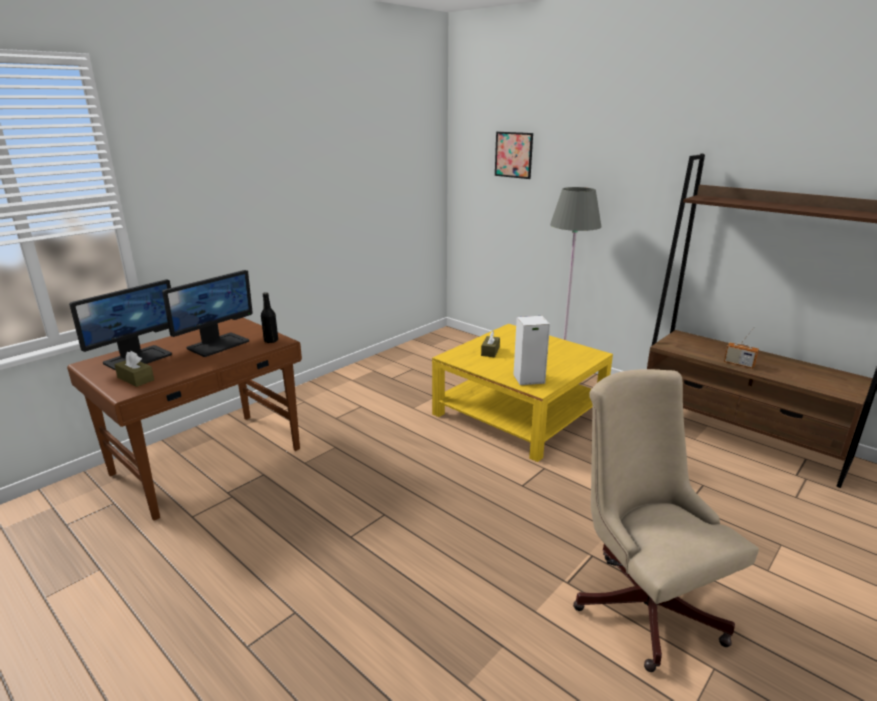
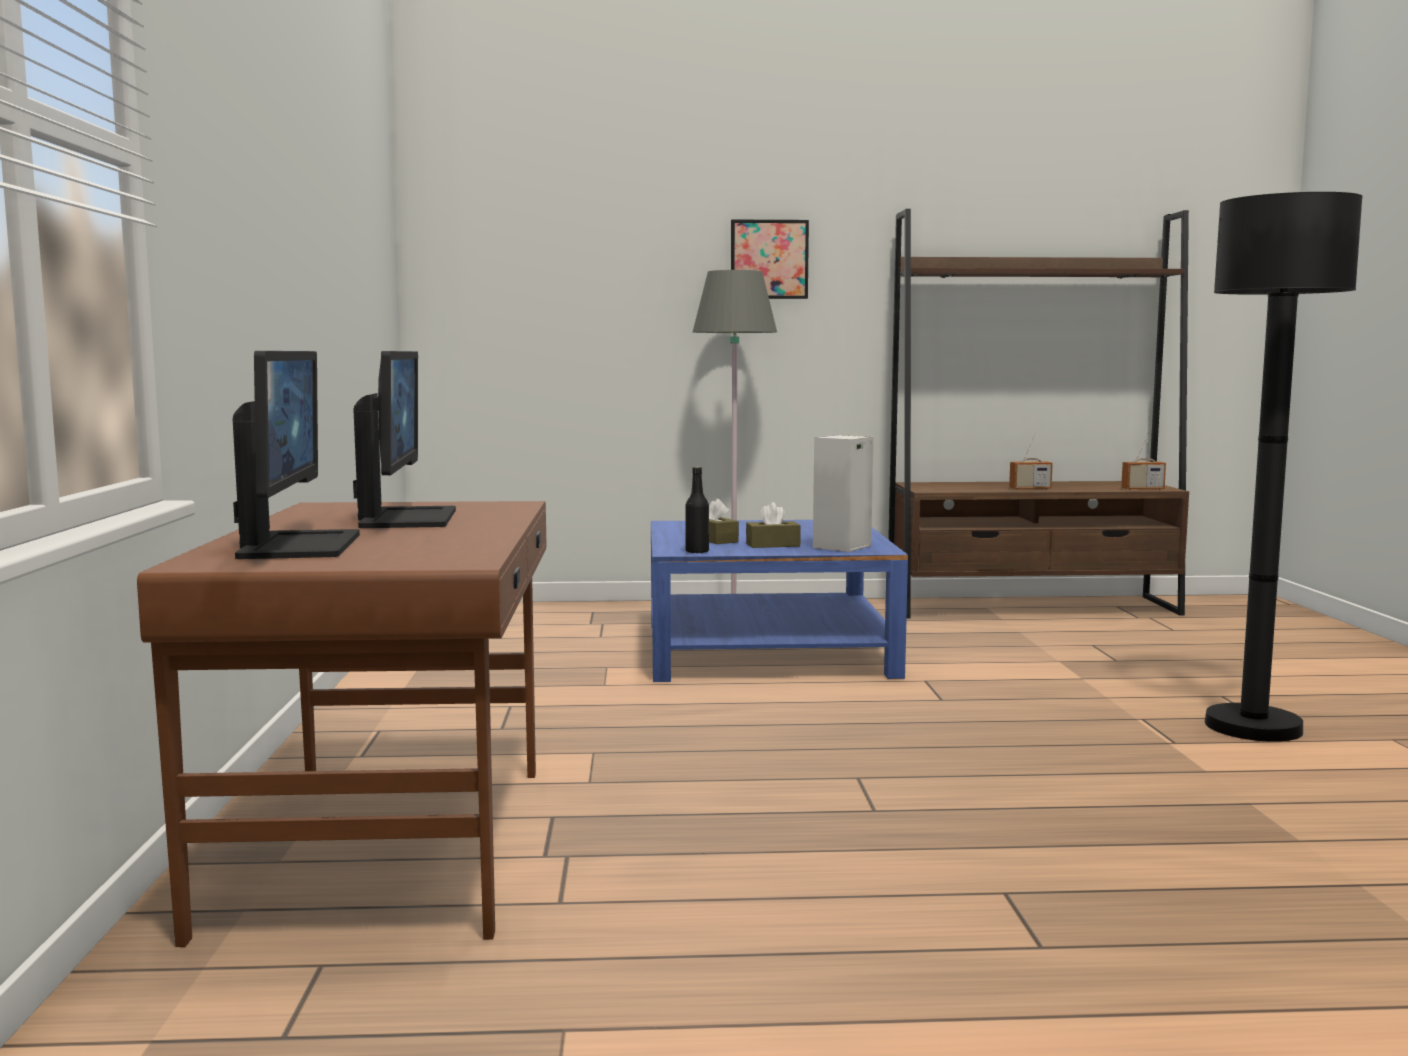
camera: 45 degrees left, 15 degrees down
brown tissue box [114,351,154,387] -> brown tissue box moved to [746,502,801,548]
black bottle [261,292,278,343] -> black bottle moved to [685,467,709,553]
yellow coffee table [432,324,613,462] -> blue coffee table [651,520,908,682]
picture [495,132,533,179] -> picture moved to [731,220,809,299]
beige office chair [573,369,759,672] -> black floor lamp [1205,192,1363,742]
none -> radio [1121,432,1166,490]

